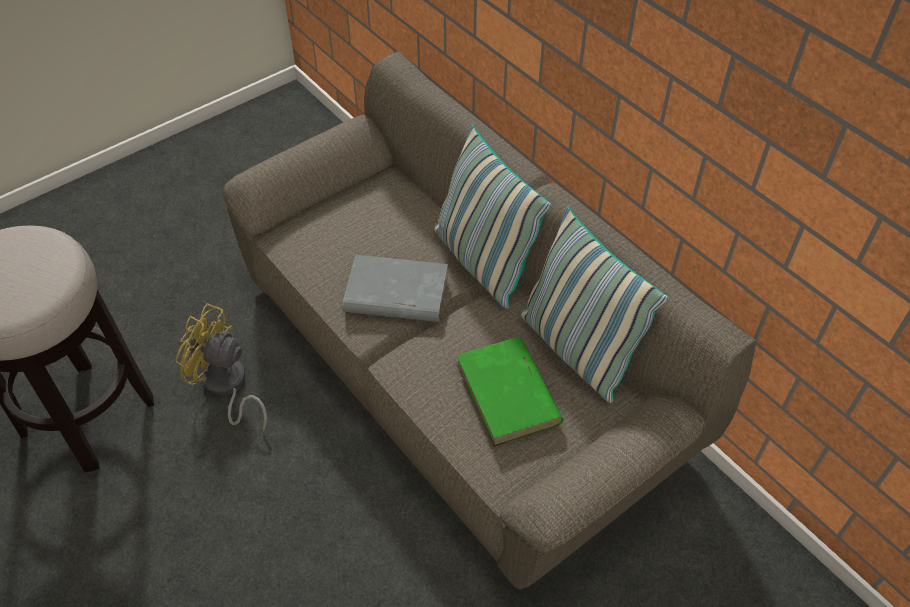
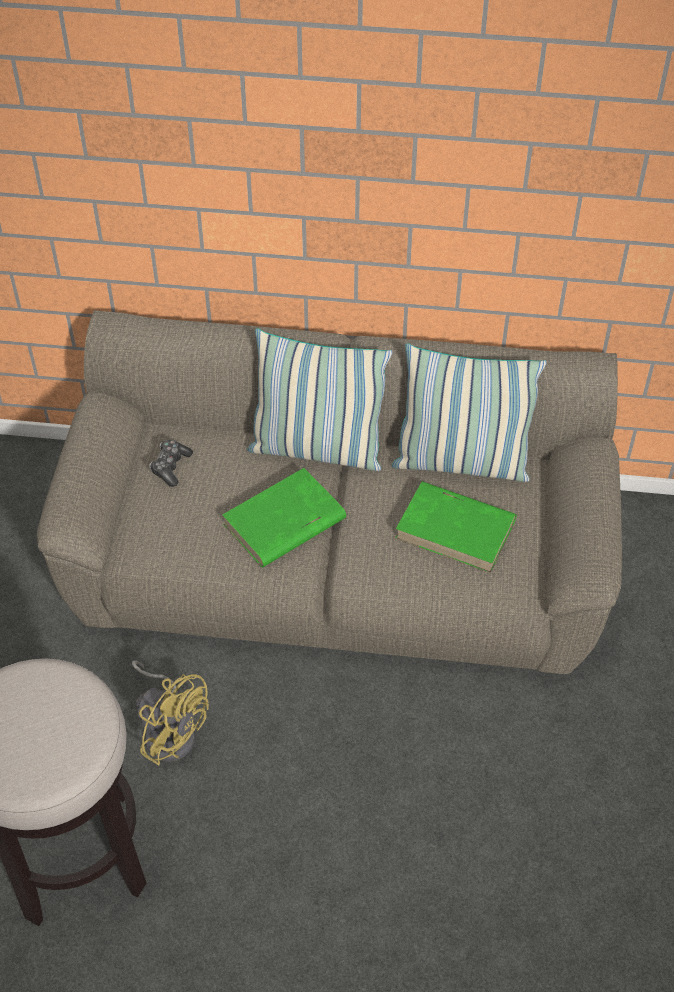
camera: 45 degrees left, 0 degrees up
yellow fan [176,303,267,432] -> yellow fan turned 120 degrees counterclockwise [132,661,209,765]
grey book [342,255,448,322] -> green book [222,468,346,568]
none -> game controller [149,439,193,487]

